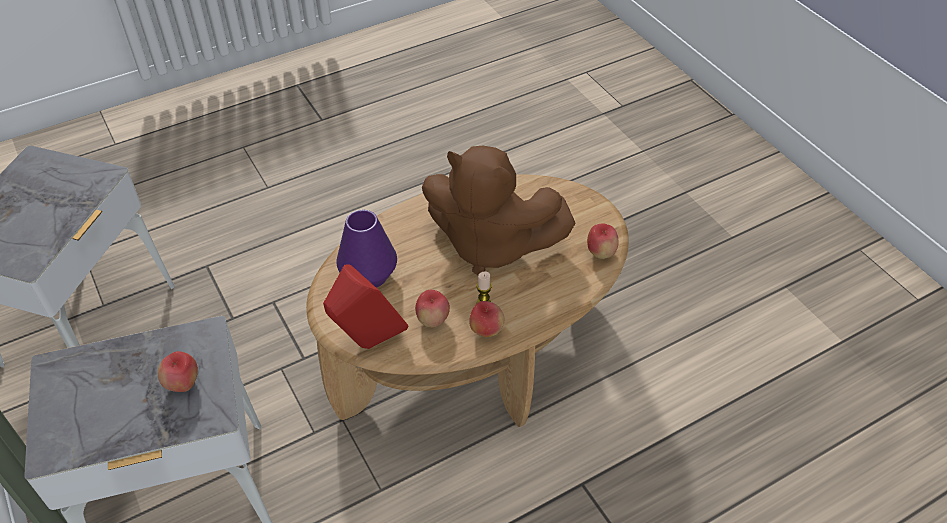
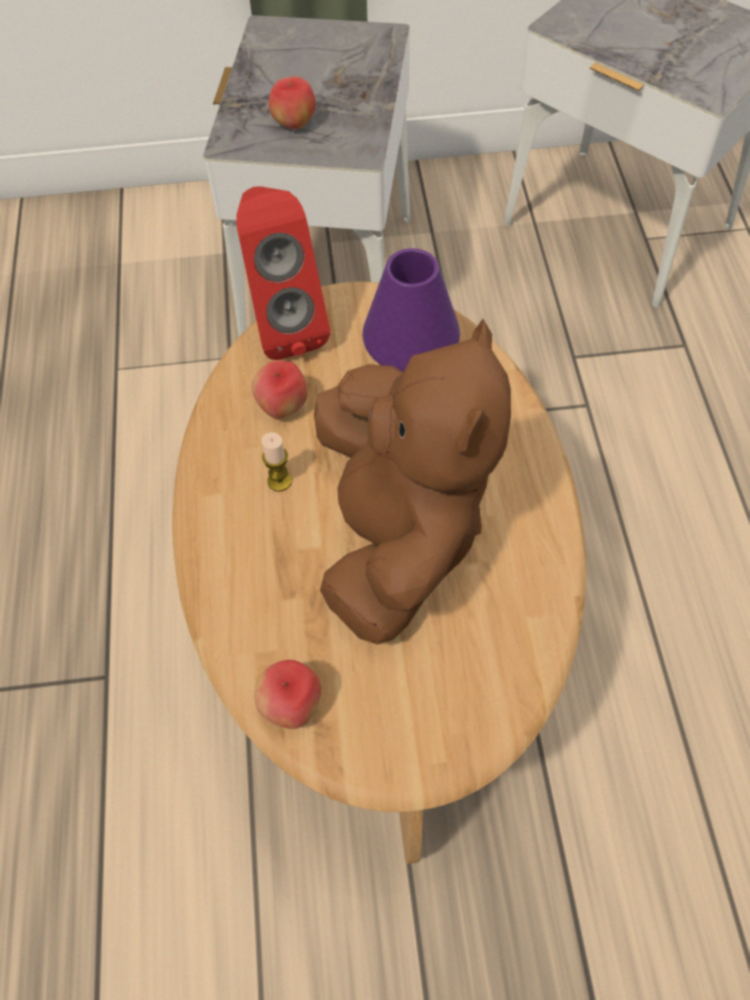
camera: 115 degrees right, 10 degrees up
brown plush toy [422,146,576,275] -> brown plush toy turned 135 degrees clockwise [314,319,511,645]
apple [469,301,504,337] -> none

